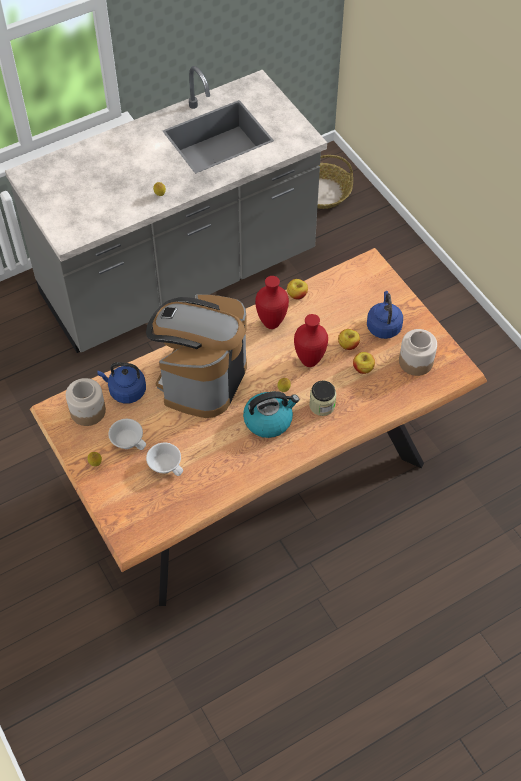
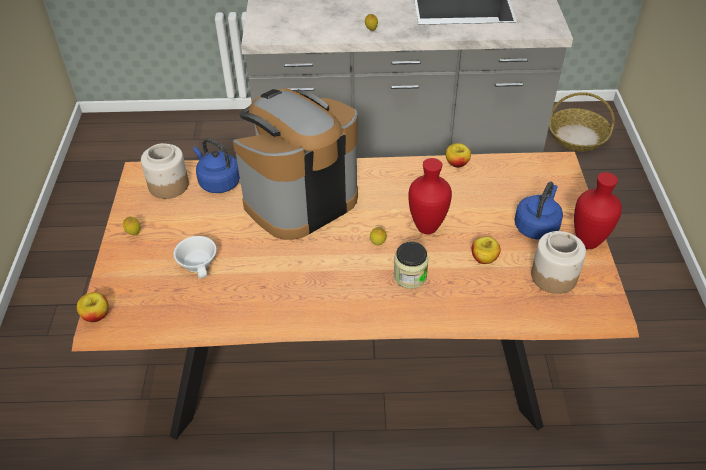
camera: 30 degrees right, 10 degrees down
white cup [108,419,146,450] -> none
kettle [243,391,299,438] -> none
red vase [255,276,289,329] -> red vase moved to [574,172,622,249]
apple [338,329,360,350] -> apple moved to [77,292,109,322]

